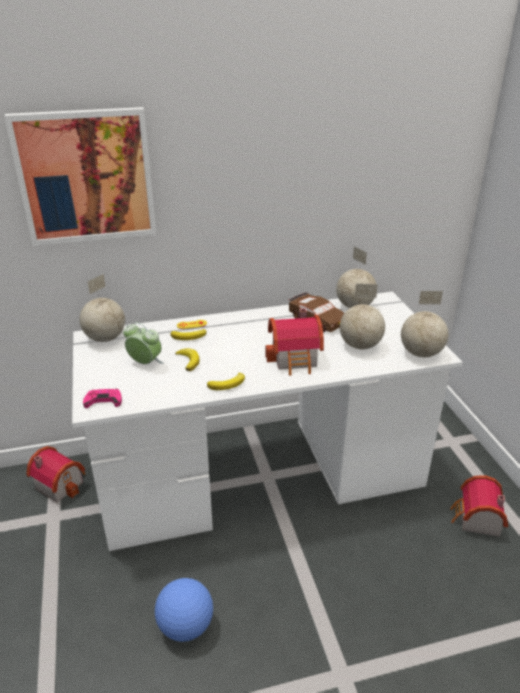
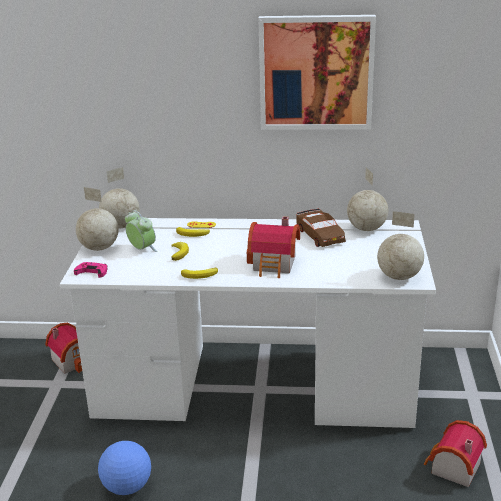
camera: 20 degrees right, 5 degrees down
picture [4,107,156,246] -> picture moved to [258,15,376,130]
globe [340,284,385,349] -> globe moved to [76,187,119,251]

